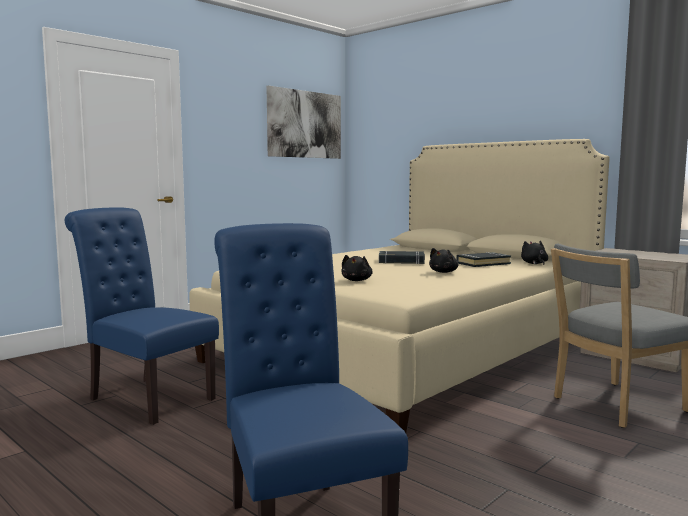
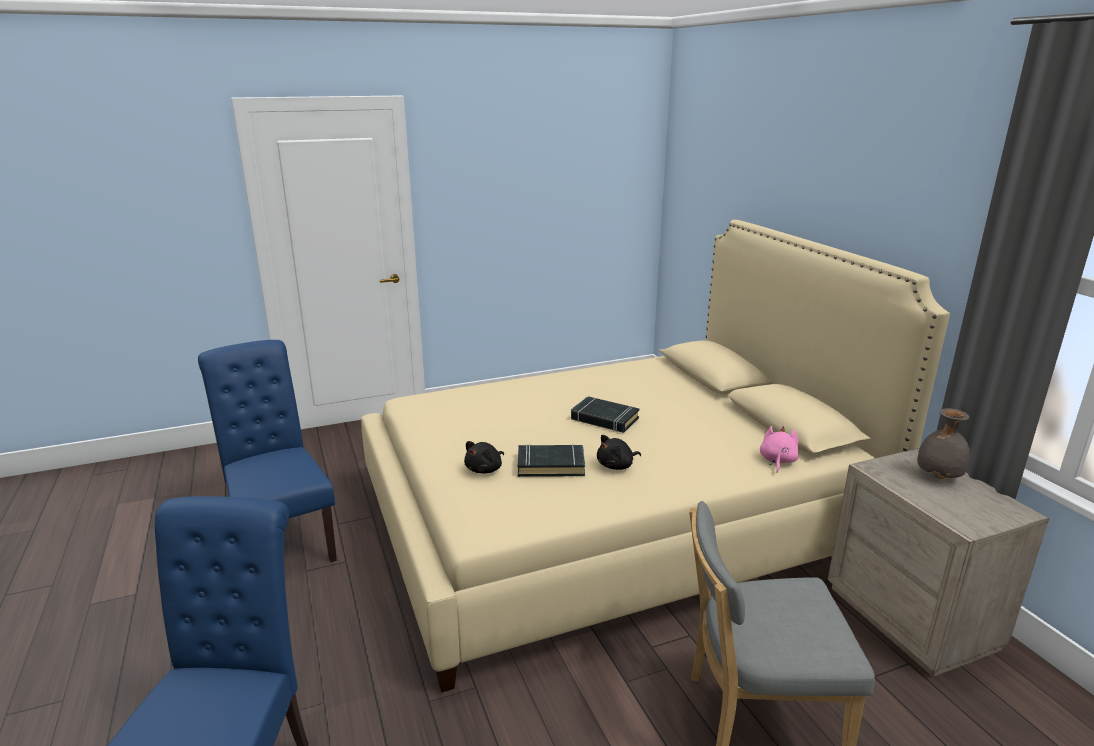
camera: 25 degrees right, 15 degrees up
picture [266,86,341,159] -> none
black book [456,252,511,267] -> black book moved to [518,444,585,477]
black plush toy [521,241,548,265] -> pink plush toy [760,426,799,473]
none -> grey vase [917,408,970,479]

